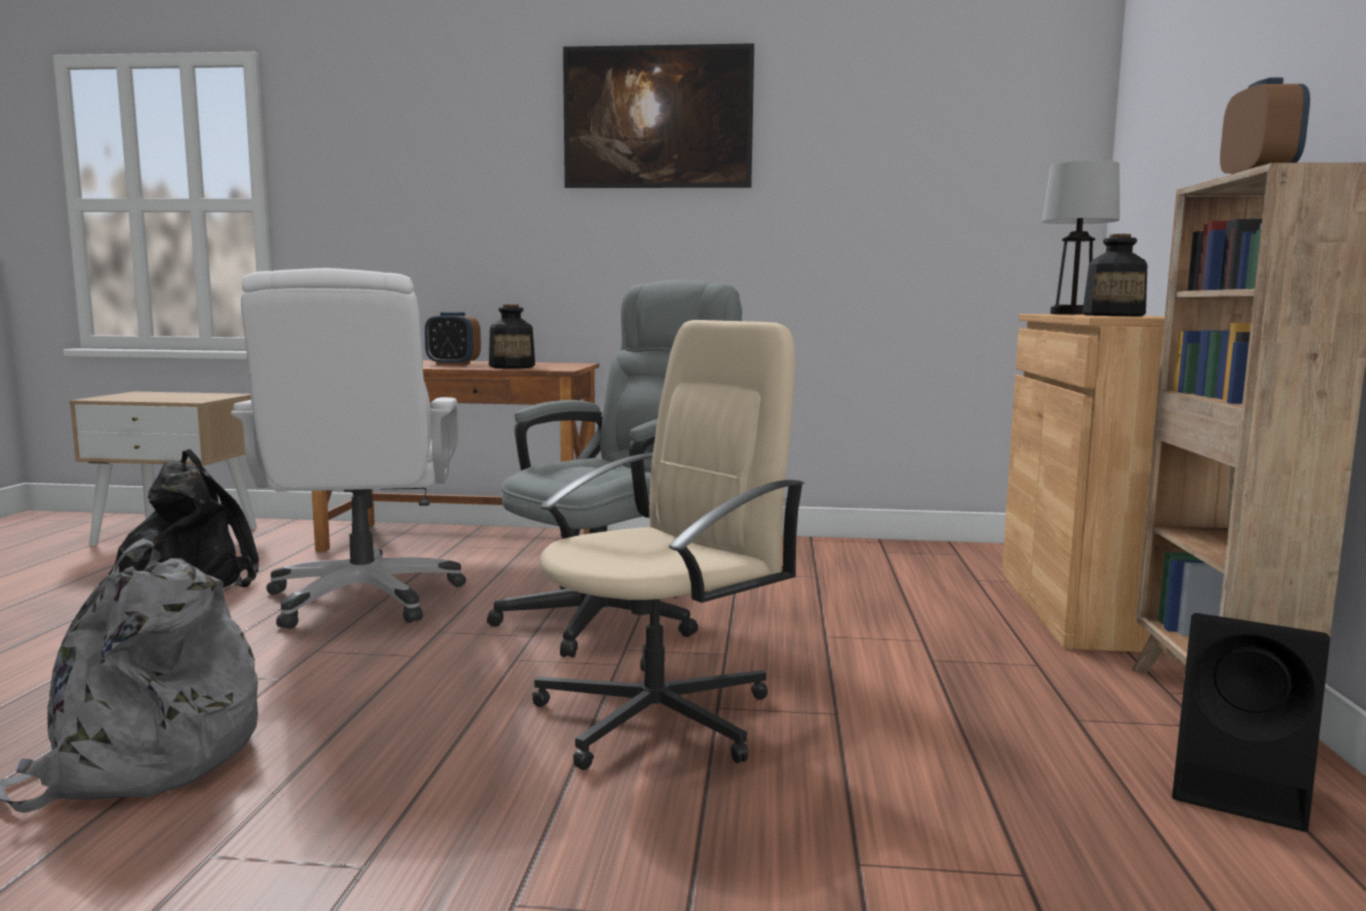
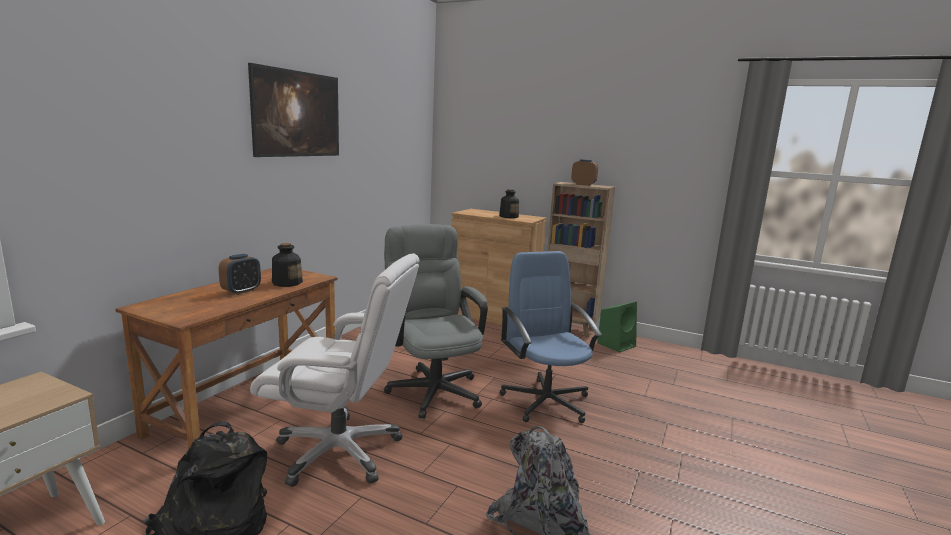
camera: 70 degrees left, 5 degrees up
beige office chair [532,320,805,770] -> blue office chair [500,251,602,423]
table lamp [1042,160,1120,315] -> none
black speaker [1172,613,1330,832] -> green speaker [597,302,637,352]

